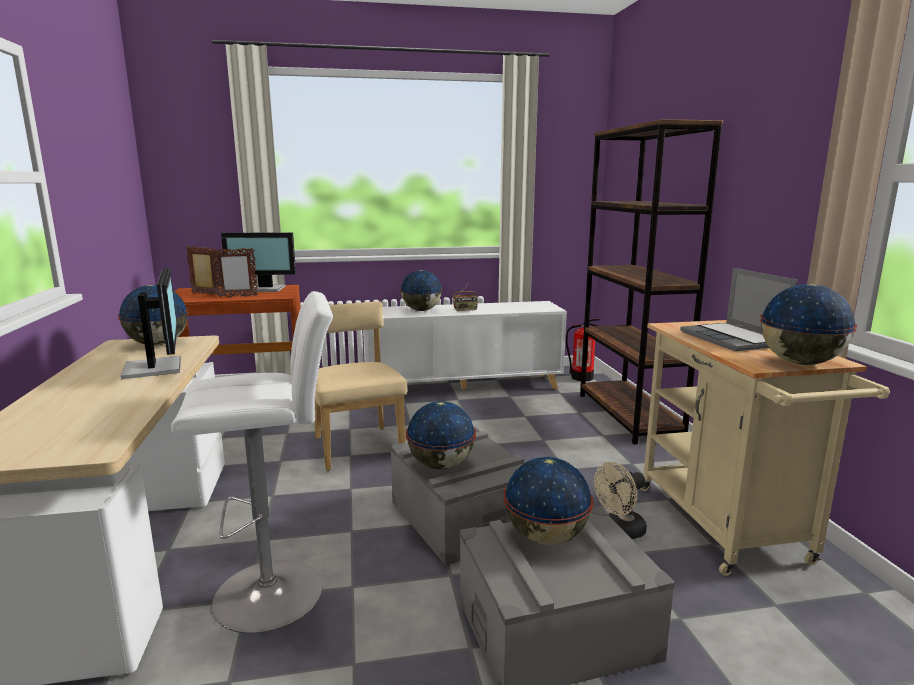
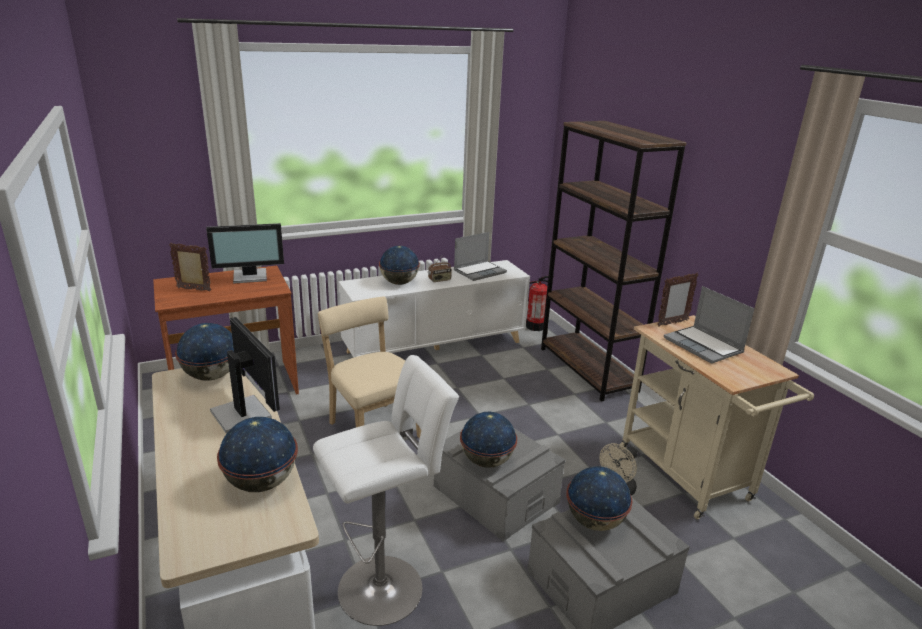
camera: 15 degrees left, 10 degrees up
picture frame [212,248,258,297] -> picture frame moved to [657,273,698,326]
globe [760,284,857,365] -> globe moved to [217,417,298,492]
none -> laptop [454,232,507,281]

